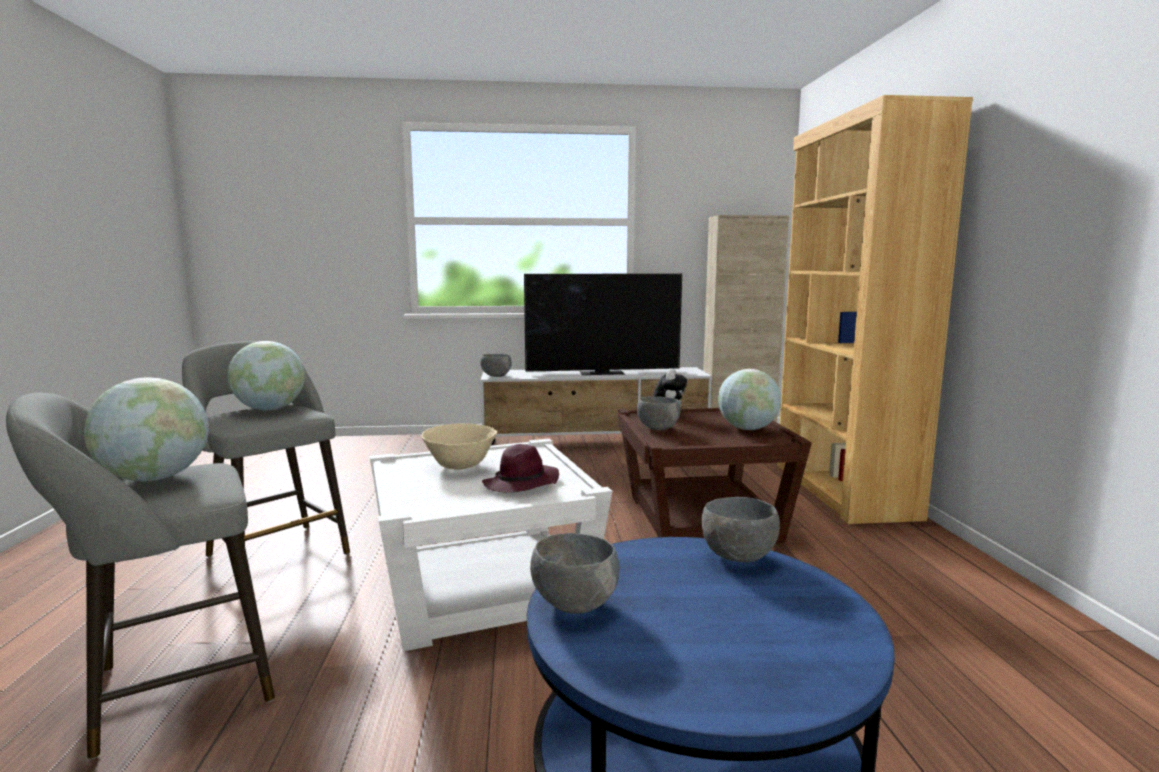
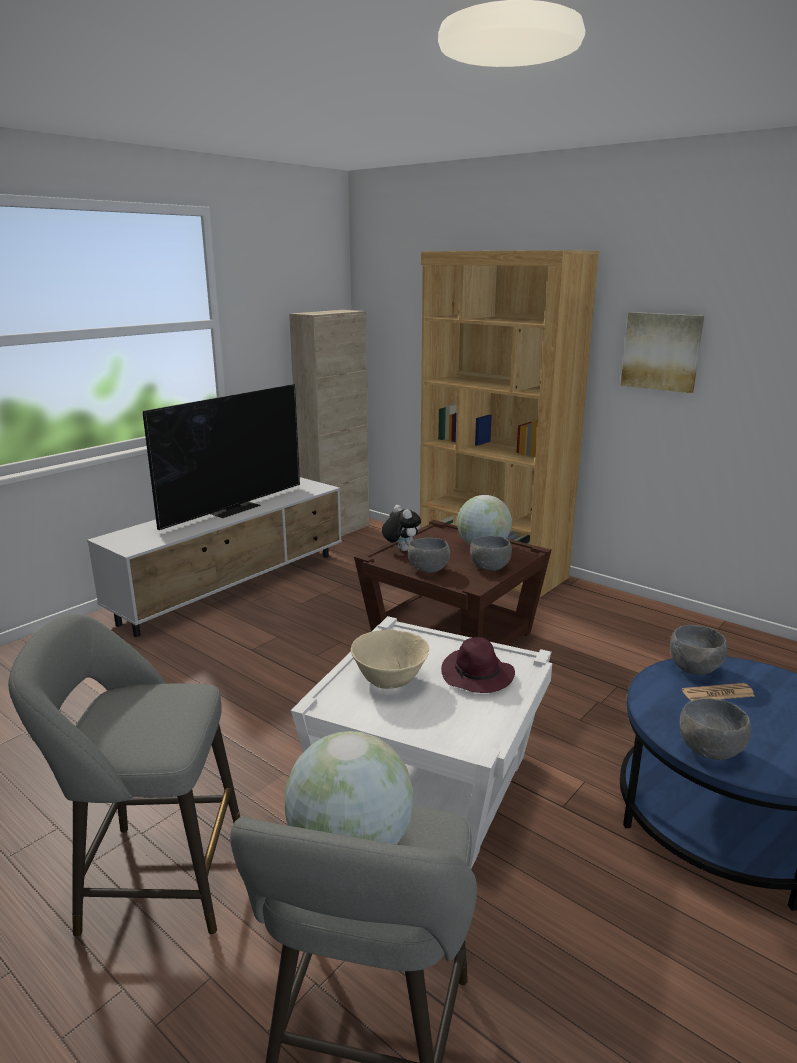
camera: 45 degrees left, 10 degrees up
globe [228,341,305,410] -> none
grey bowl [480,354,512,377] -> grey bowl moved to [470,536,512,571]
none -> picture [621,312,704,393]
none -> newspaper [682,683,755,701]

